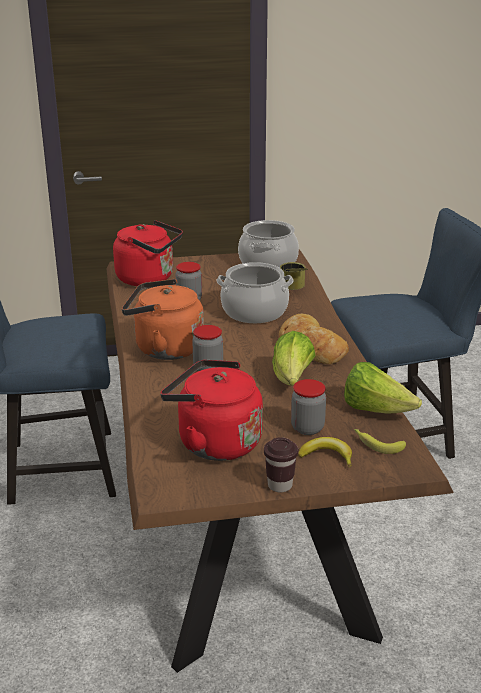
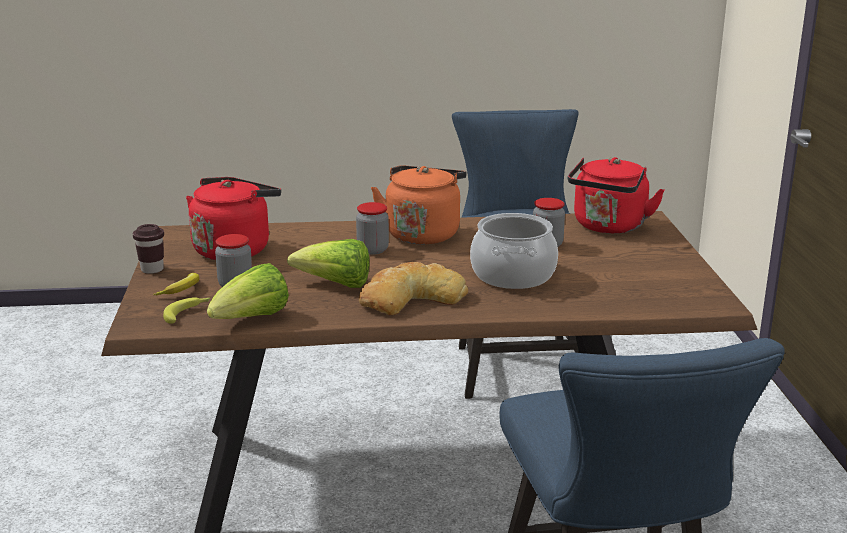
camera: 95 degrees right, 5 degrees down
cooking pot [238,220,299,268] -> none
can [280,262,308,290] -> none

